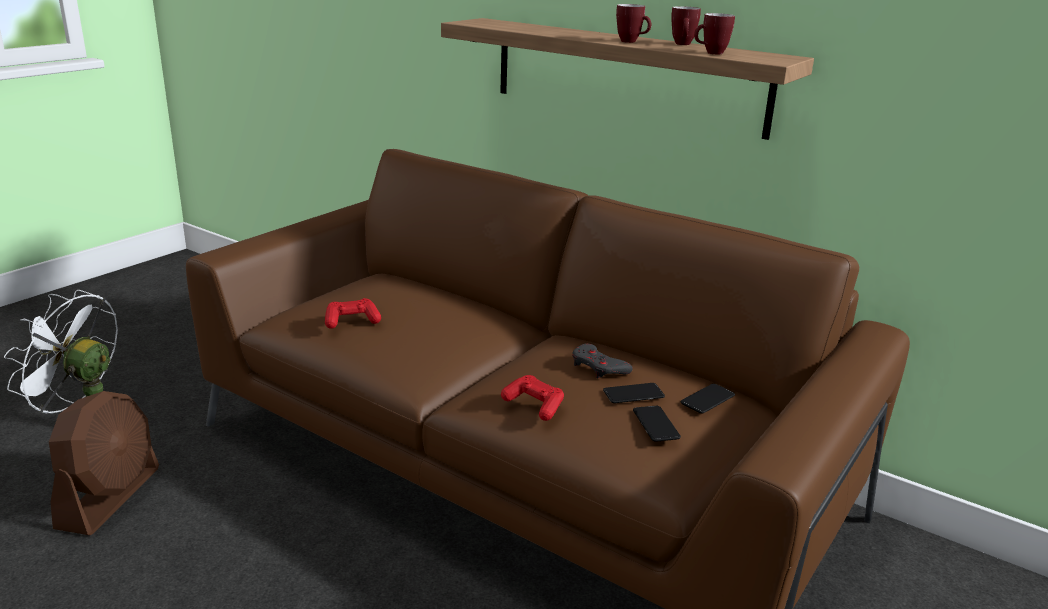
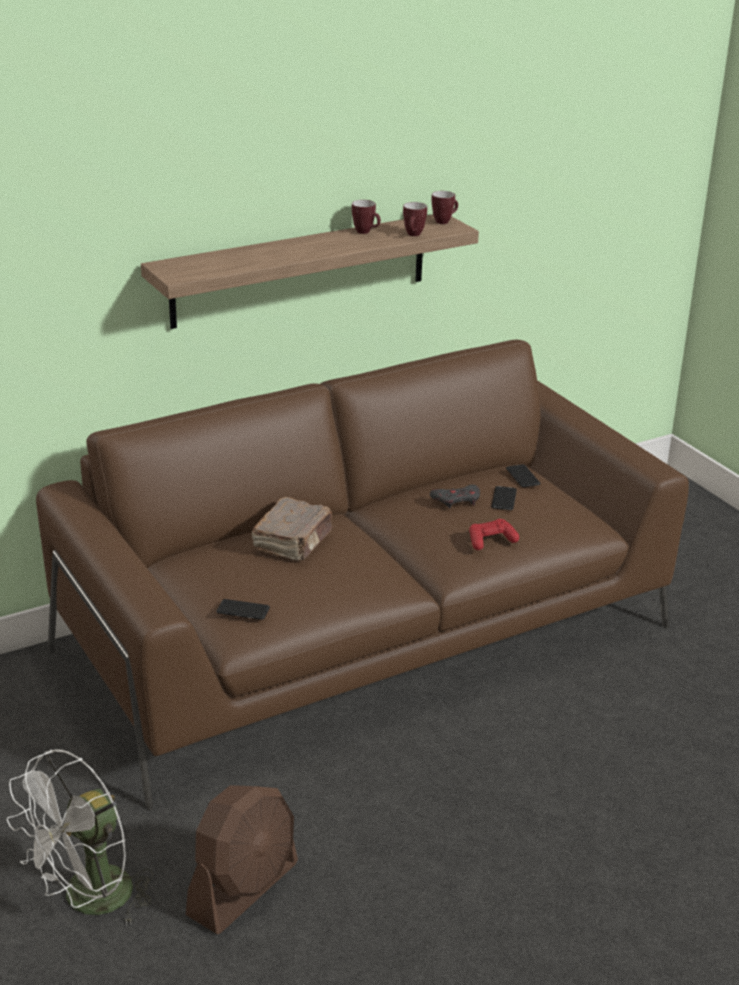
camera: 65 degrees left, 5 degrees up
brown fan [49,391,159,535] -> brown fan turned 90 degrees clockwise [186,785,298,934]
red game controller [325,298,381,329] -> none
mug [616,4,651,43] -> mug moved to [432,191,458,224]
phone [633,406,681,442] -> phone moved to [216,599,270,620]
none -> brown book [252,497,333,561]

